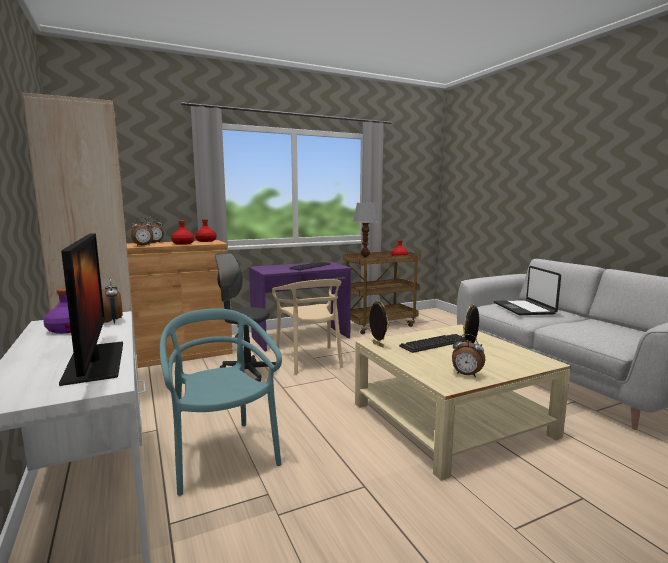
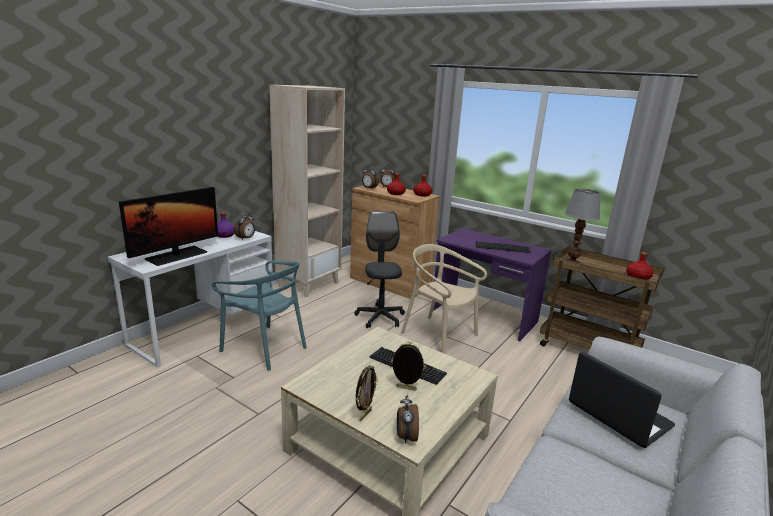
camera: 60 degrees right, 10 degrees up
turquoise chair [160,308,282,496] -> turquoise chair turned 90 degrees clockwise [212,260,307,371]
beige chair [272,279,343,374] -> beige chair turned 90 degrees clockwise [401,244,487,354]
picture frame [369,300,389,348] -> picture frame moved to [356,365,378,421]
alarm clock [452,334,485,377] -> alarm clock moved to [397,395,419,444]
laptop [494,266,561,315] -> laptop turned 90 degrees clockwise [569,352,675,448]

